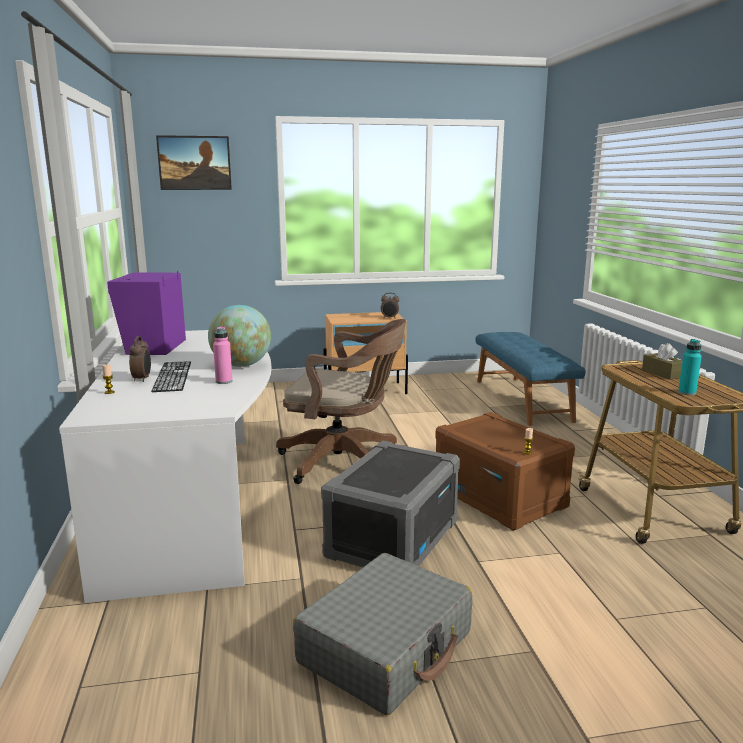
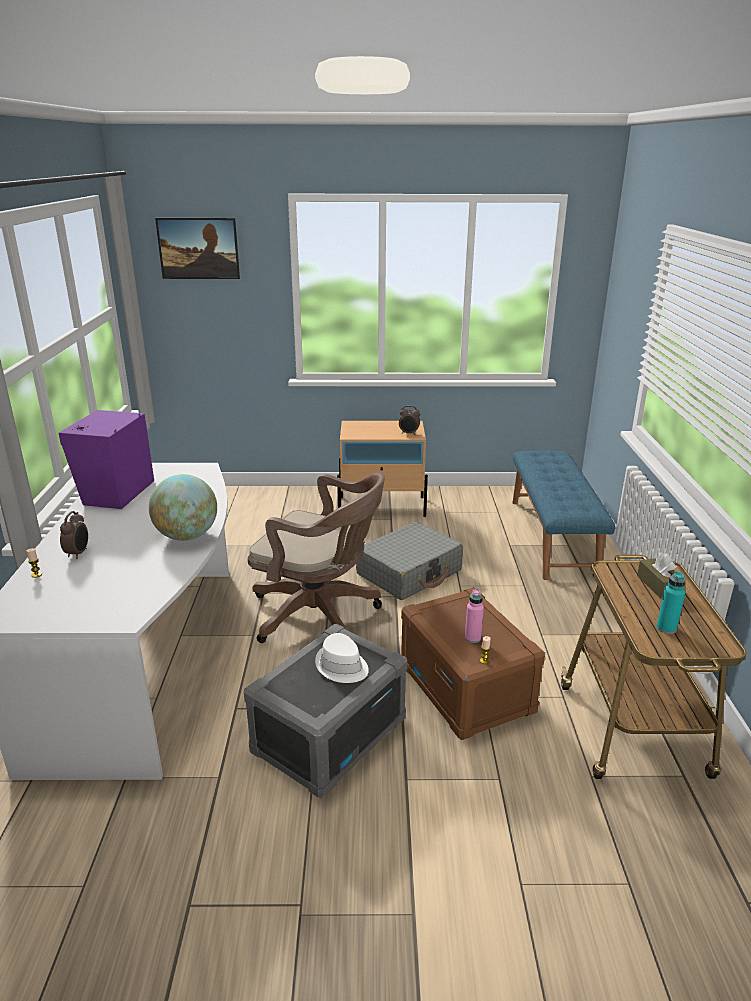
camera: 10 degrees right, 10 degrees up
keyboard [151,361,191,392] -> none
pink bottle [213,326,232,384] -> pink bottle moved to [465,589,484,643]
grey suitcase [293,553,472,715] -> grey suitcase moved to [356,522,463,600]
none -> white hat [315,633,369,683]

